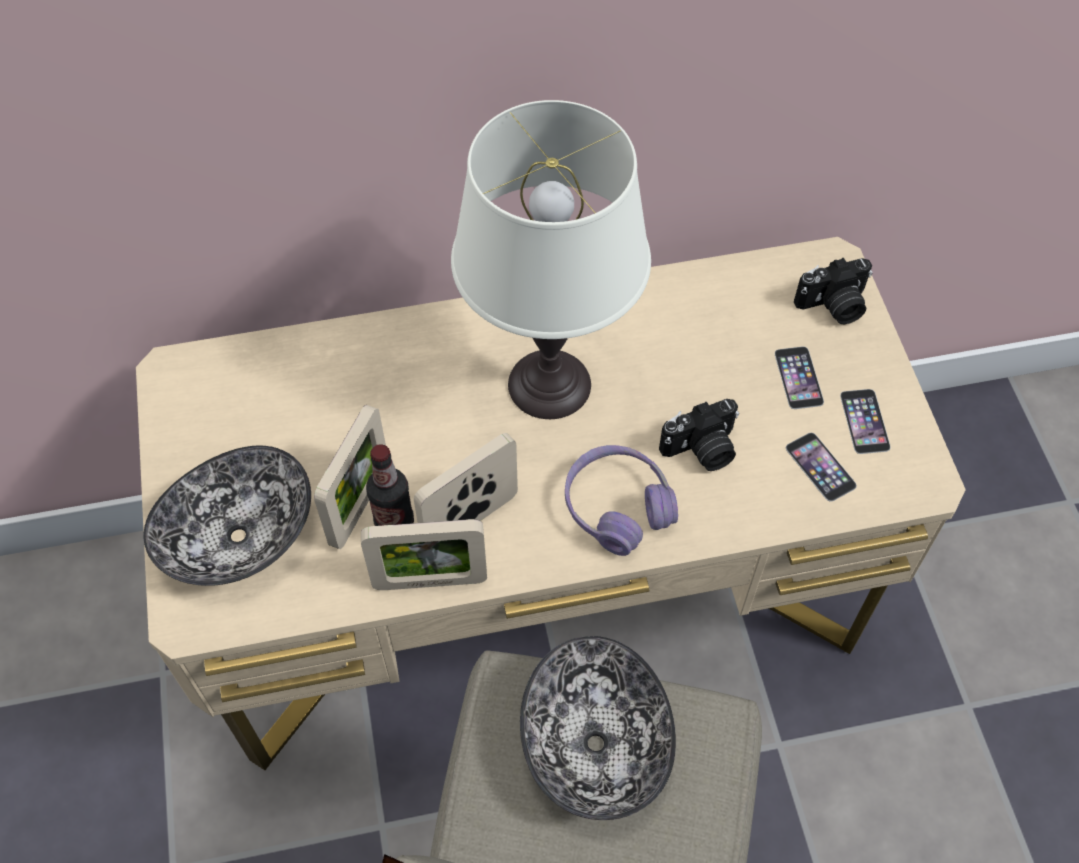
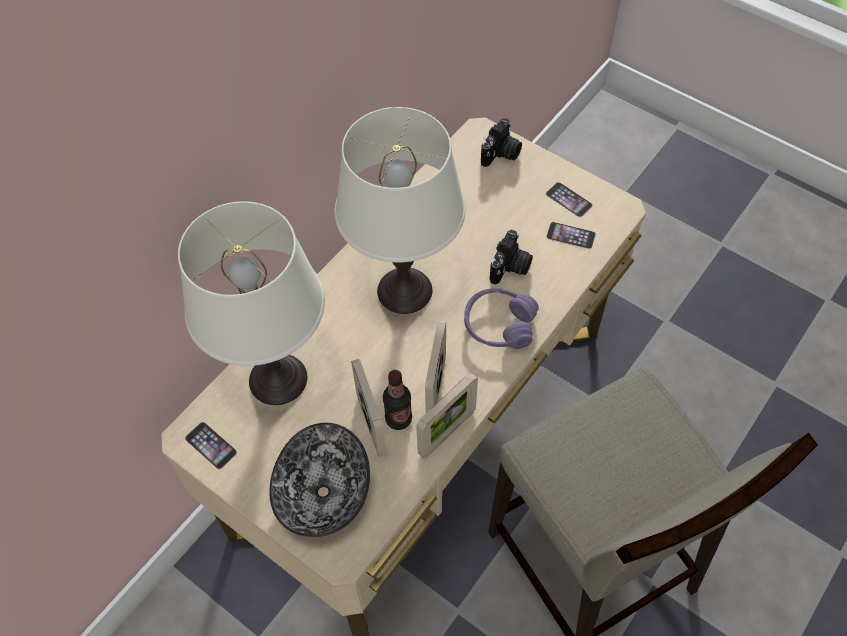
camera: 40 degrees left, 0 degrees up
bowl [520,636,676,820] -> none
phone [775,347,824,409] -> phone moved to [185,422,237,469]
none -> white table lamp [178,201,325,405]

